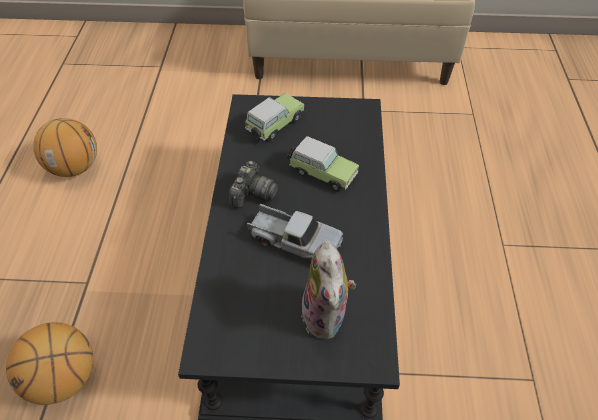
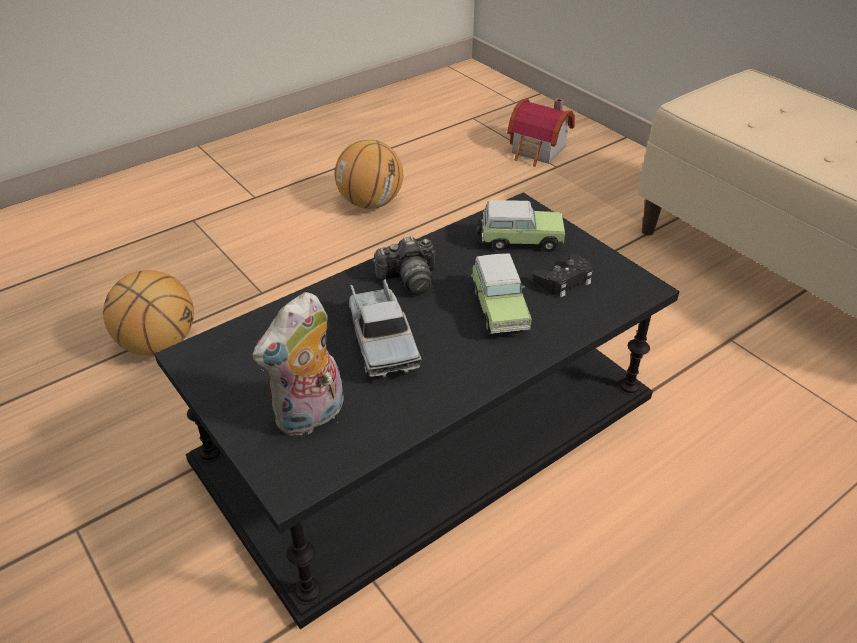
camera: 50 degrees right, 10 degrees down
none -> toy house [507,98,575,167]
none -> black game controller [533,254,593,297]

